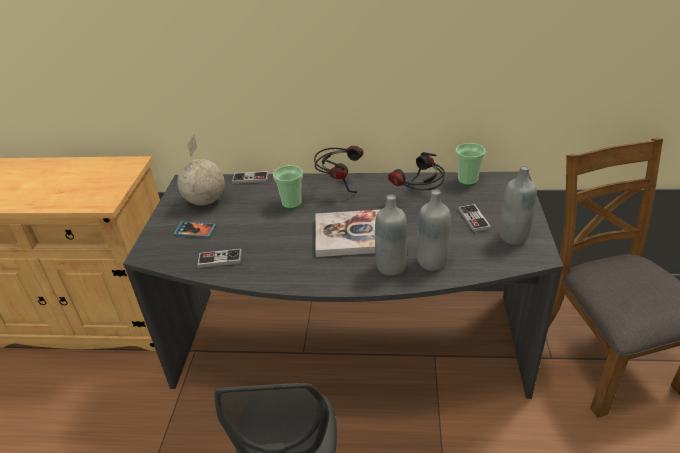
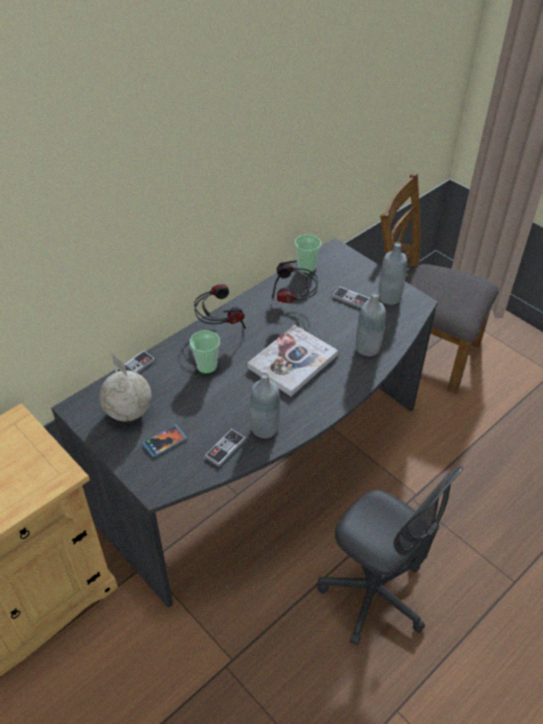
camera: 50 degrees left, 10 degrees up
grey bottle [375,195,408,276] -> grey bottle moved to [250,372,280,438]

